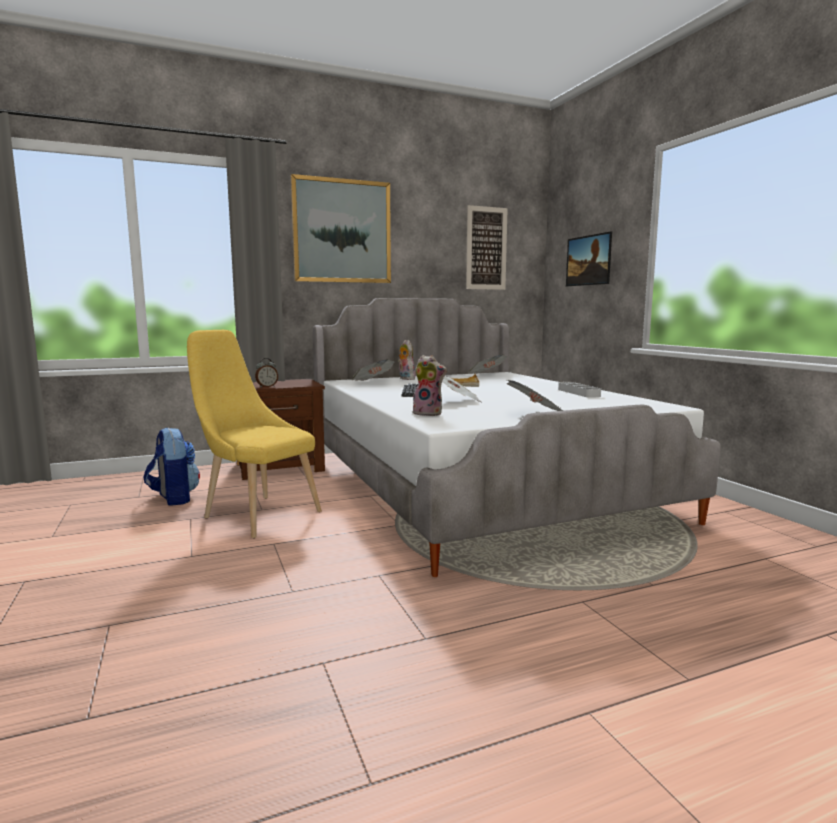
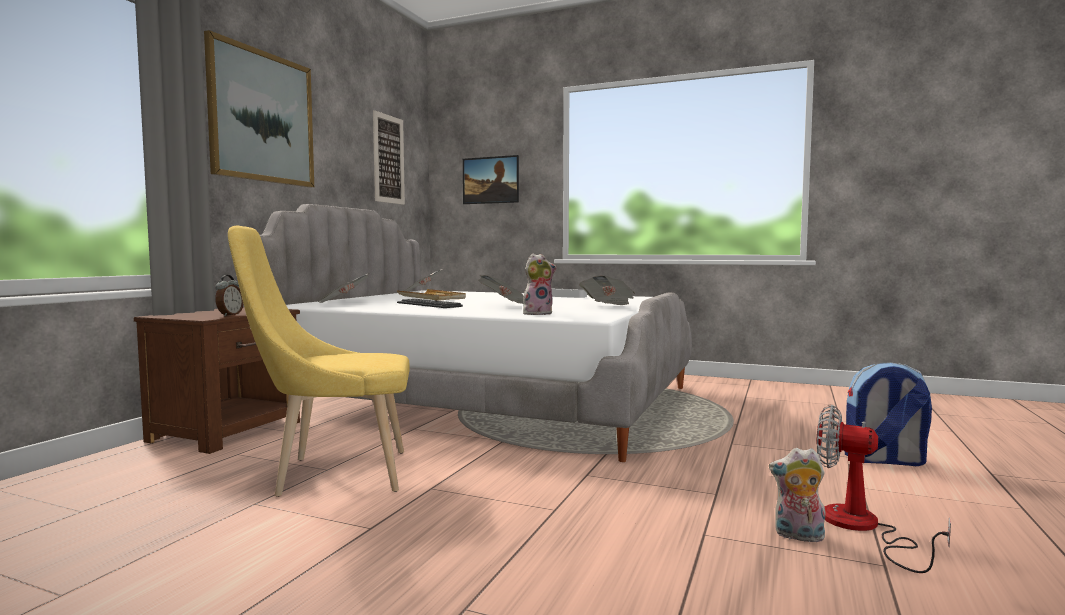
camera: 45 degrees left, 5 degrees down
backpack [143,427,200,506] -> backpack moved to [845,362,932,466]
plush toy [398,340,416,380] -> plush toy moved to [769,448,826,542]
none -> fan [817,405,951,573]

